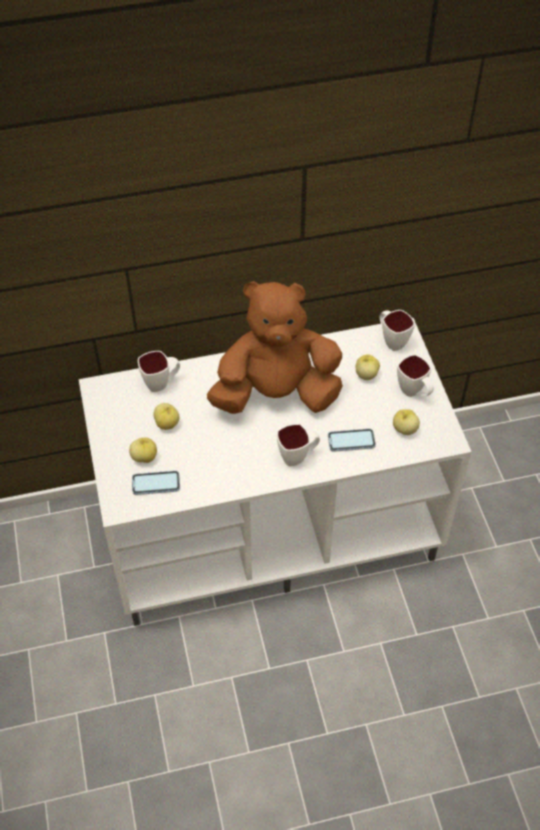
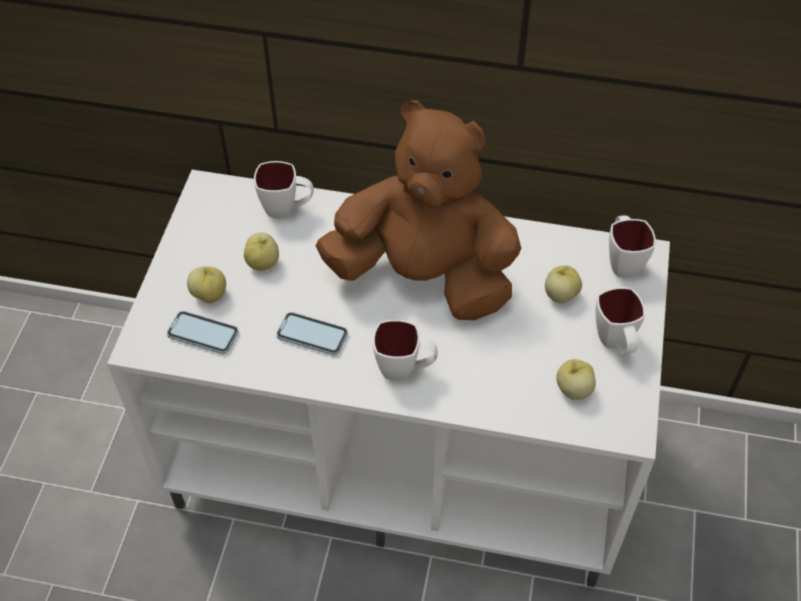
camera: 25 degrees right, 0 degrees up
phone [328,429,376,452] -> phone moved to [277,312,348,355]

